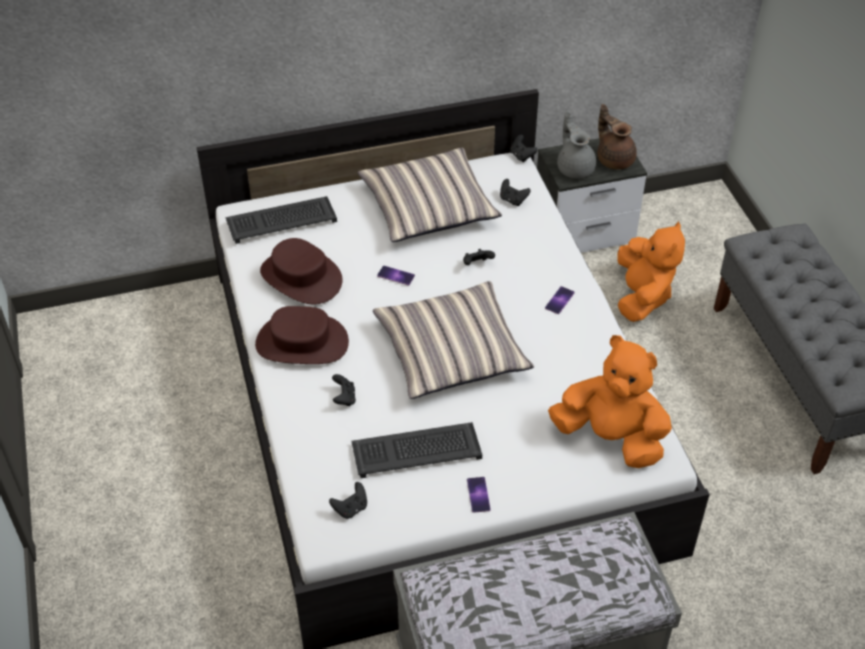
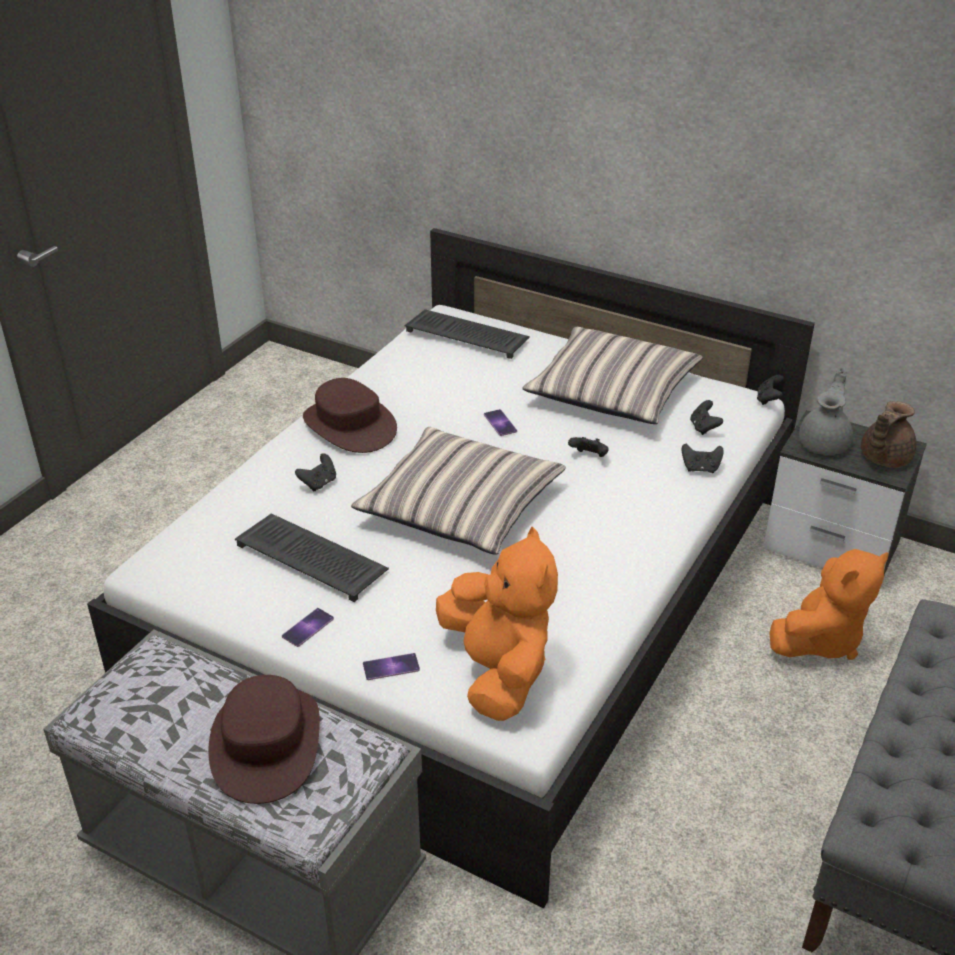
camera: 45 degrees right, 10 degrees down
brown hat [260,238,343,304] -> brown hat moved to [208,675,320,804]
black game controller [329,482,367,519] -> black game controller moved to [682,444,724,473]
phone [545,286,575,314] -> phone moved to [363,653,420,680]
brown teapot [598,104,637,169] -> brown teapot turned 150 degrees counterclockwise [861,401,916,468]

